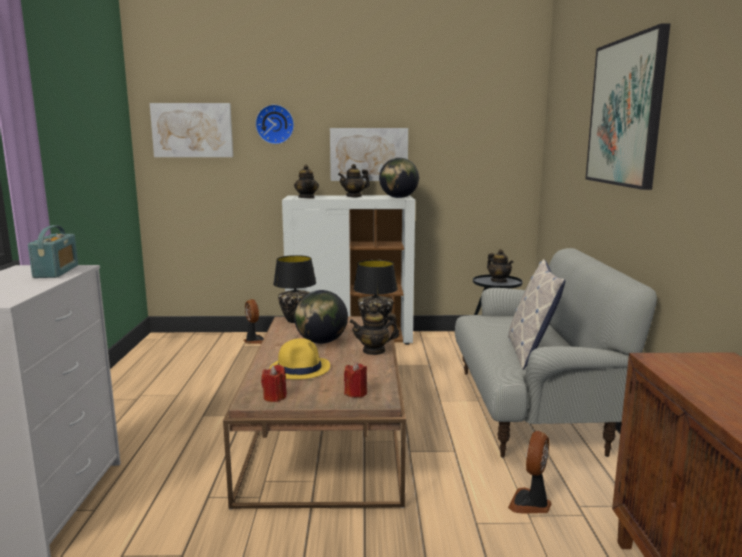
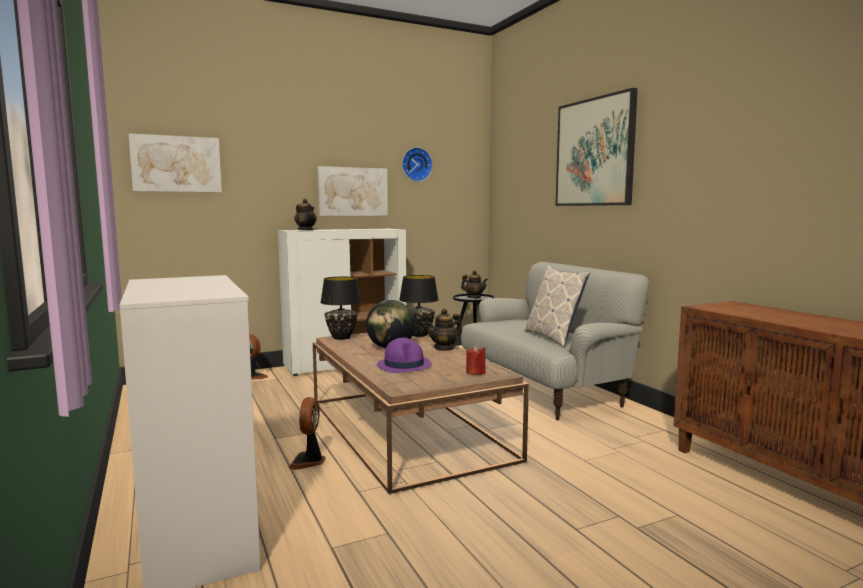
camera: 25 degrees left, 5 degrees down
radio [28,225,78,278] -> none
wall clock [255,104,294,144] -> wall clock moved to [402,147,433,182]
red candle [261,365,287,402] -> none
yellow hat [270,338,330,379] -> purple hat [377,338,432,373]
teapot [338,164,370,197] -> none
globe [379,158,419,198] -> none
fan [508,431,551,514] -> fan moved to [289,397,326,470]

